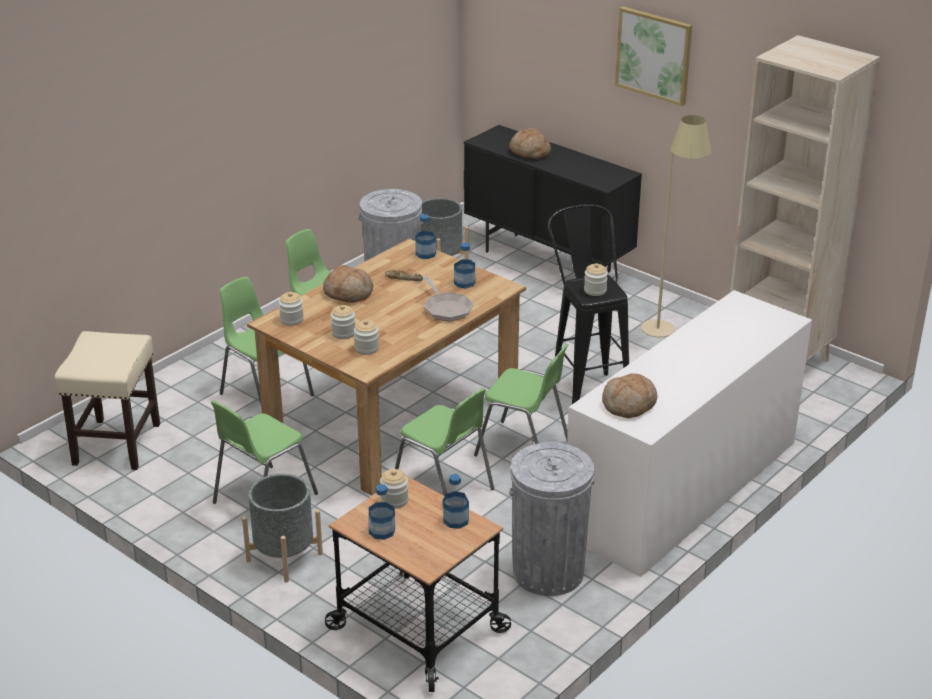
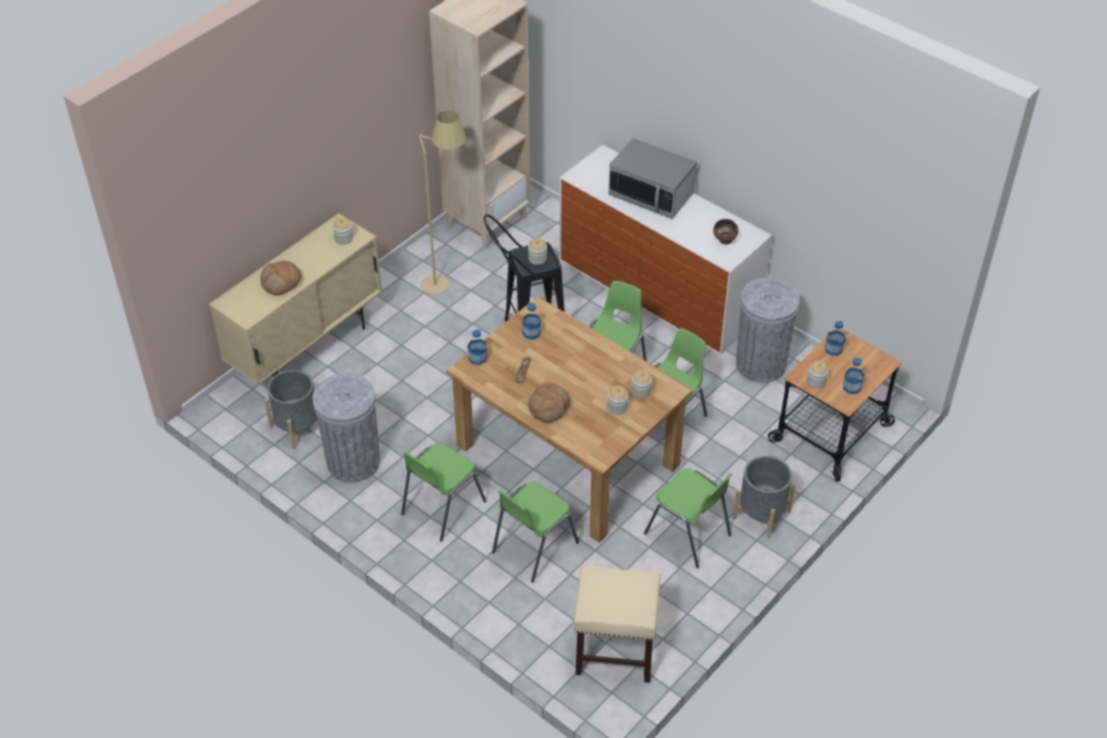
camera: 90 degrees left, 15 degrees up
jar [279,292,304,326] -> jar moved to [333,218,353,245]
frying pan [423,276,473,321] -> none
black cabinet [464,125,642,273] -> beige cabinet [209,213,382,385]
bread [602,373,658,418] -> brown bowl [713,219,738,245]
picture [615,7,692,106] -> none
none -> microwave [609,138,697,219]

